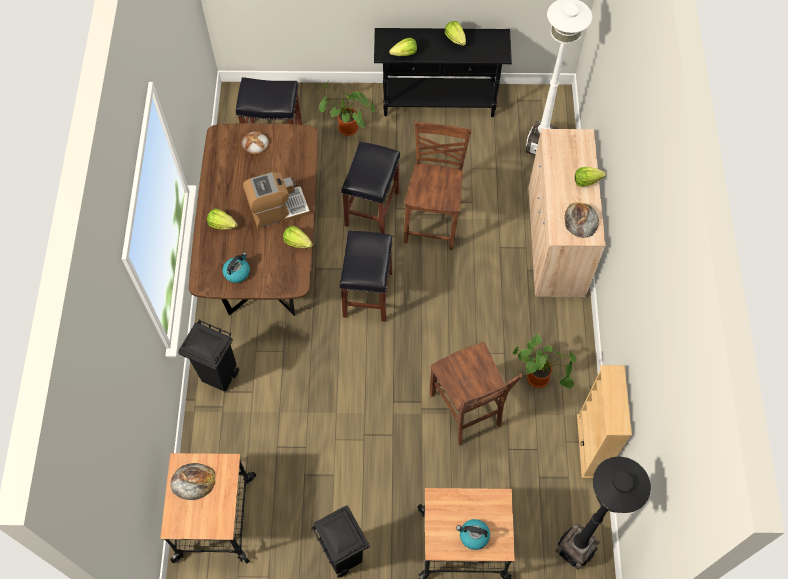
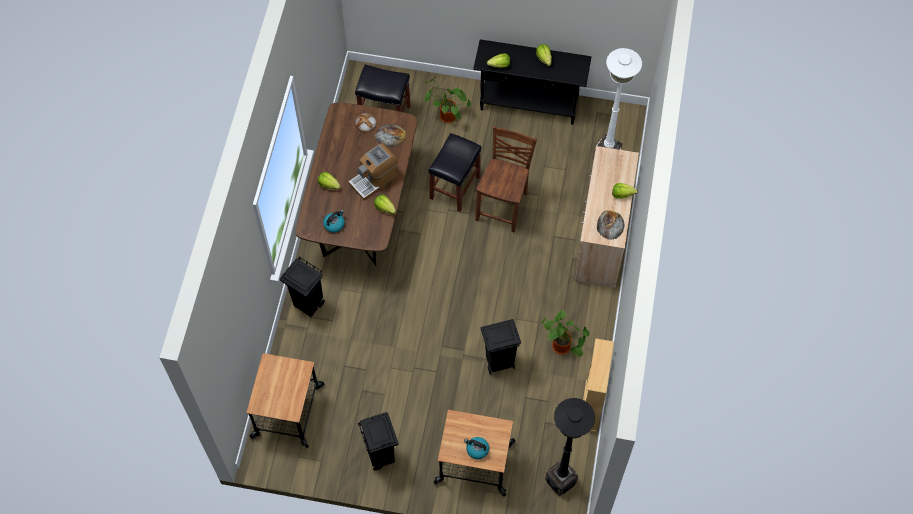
camera: 10 degrees right, 0 degrees up
bread [170,463,216,500] -> bread moved to [375,124,406,147]
coffee machine [243,172,310,229] -> coffee machine turned 150 degrees clockwise [348,143,398,200]
black stool [339,231,393,322] -> none
brown chair [430,342,523,445] -> black trash can [480,319,521,375]

